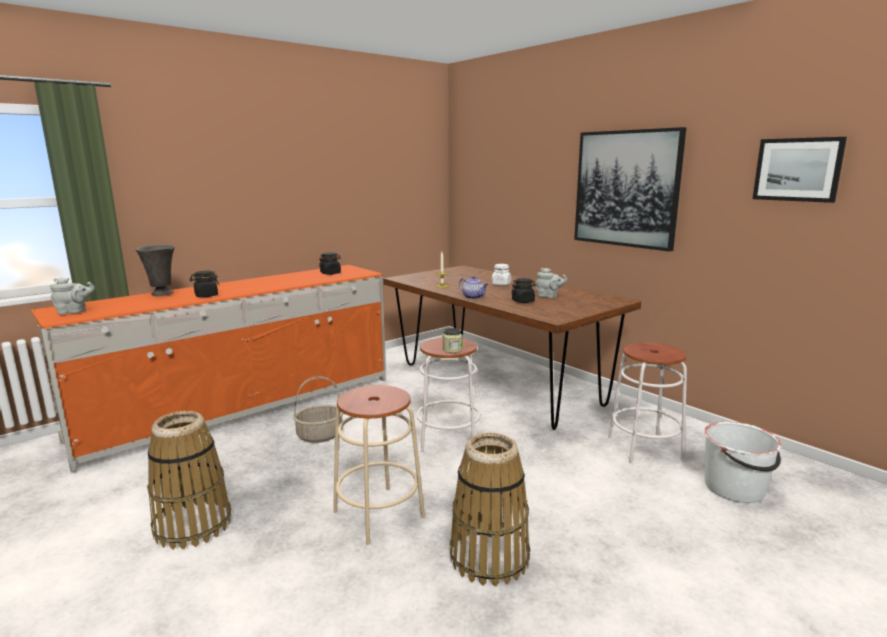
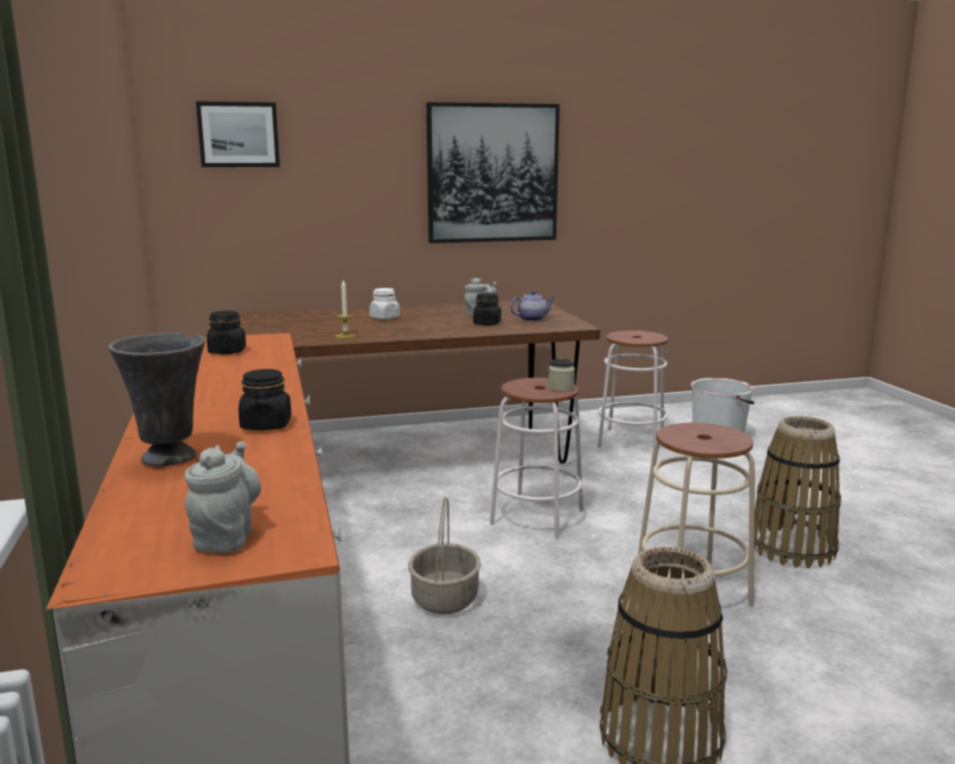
camera: 65 degrees left, 0 degrees up
teapot [459,276,488,299] -> teapot moved to [510,291,554,321]
picture [753,137,847,203] -> picture moved to [196,101,280,167]

